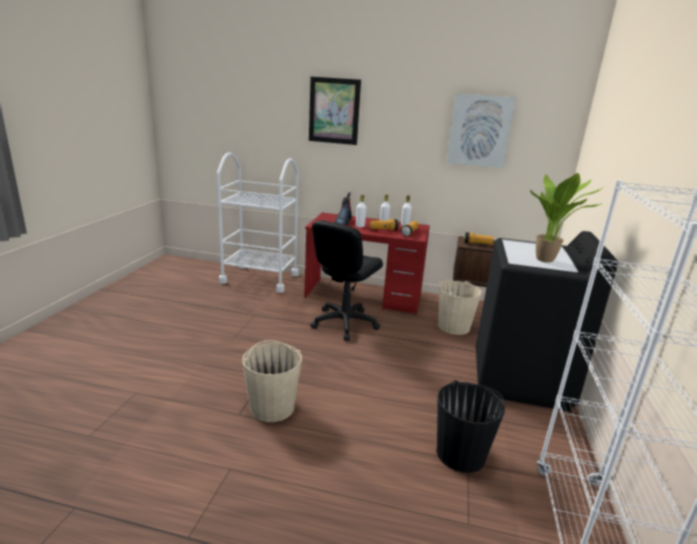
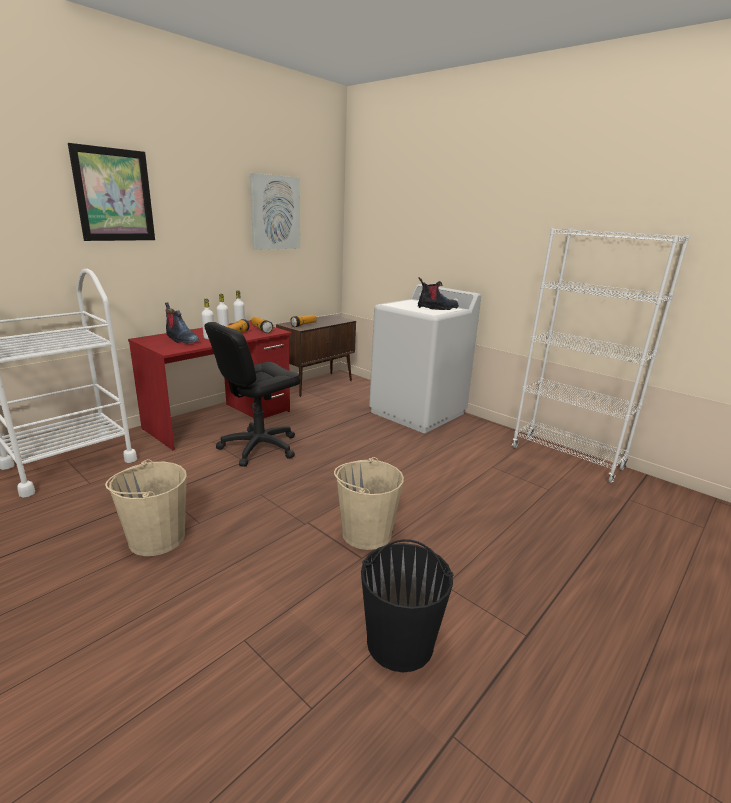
camera: 60 degrees left, 0 degrees up
black office chair [310,220,383,340] -> black office chair turned 75 degrees clockwise [204,322,301,467]
black bucket [436,380,505,473] -> black bucket moved to [361,539,454,672]
beige bucket [438,280,482,335] -> beige bucket moved to [105,459,187,556]
black washing machine [476,231,618,412] -> white washing machine [369,284,481,433]
potted plant [530,173,602,263] -> boot [418,277,459,310]

